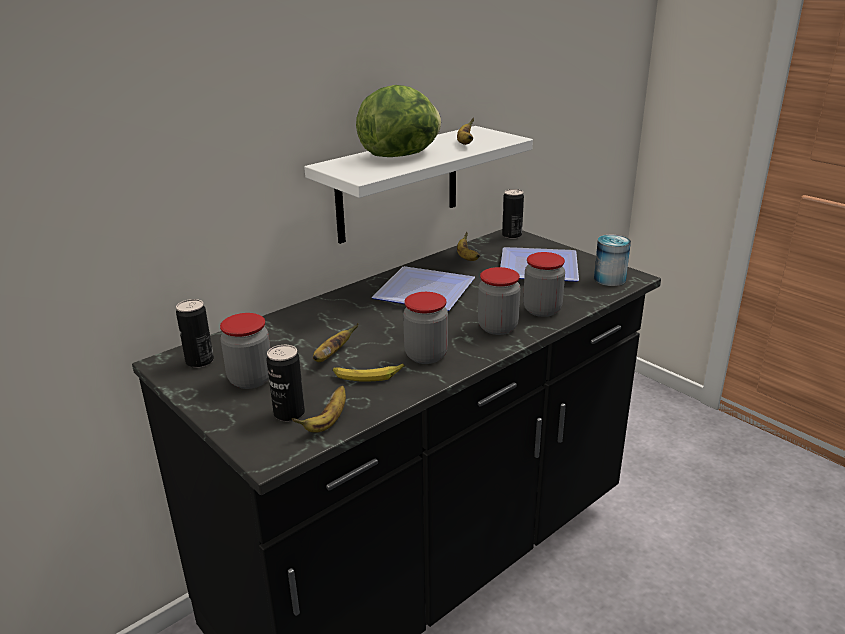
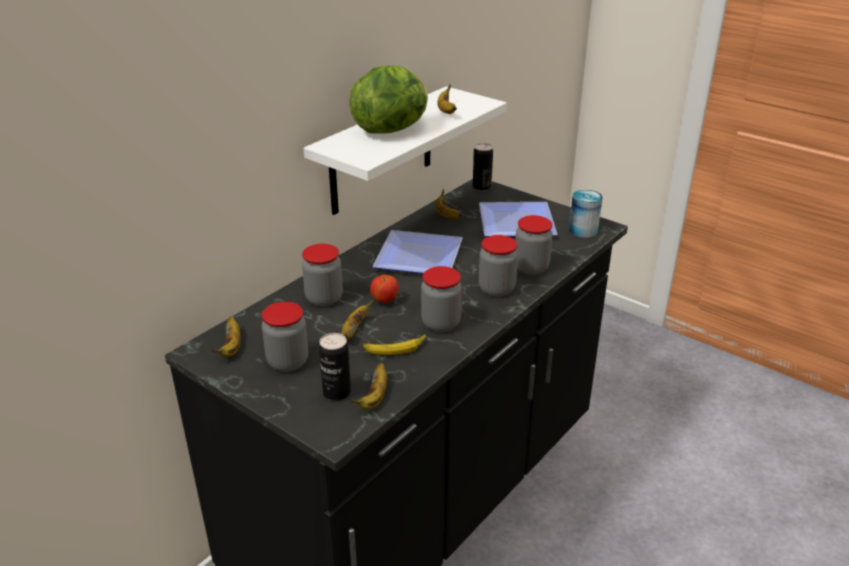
camera: 10 degrees left, 5 degrees up
can [176,299,214,368] -> banana [211,316,241,357]
none -> jar [302,244,343,307]
none -> apple [370,275,399,303]

